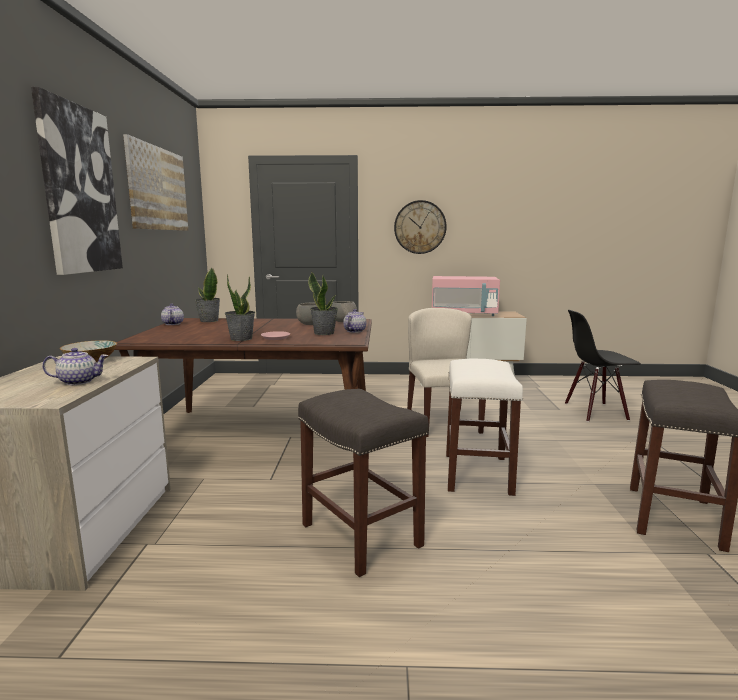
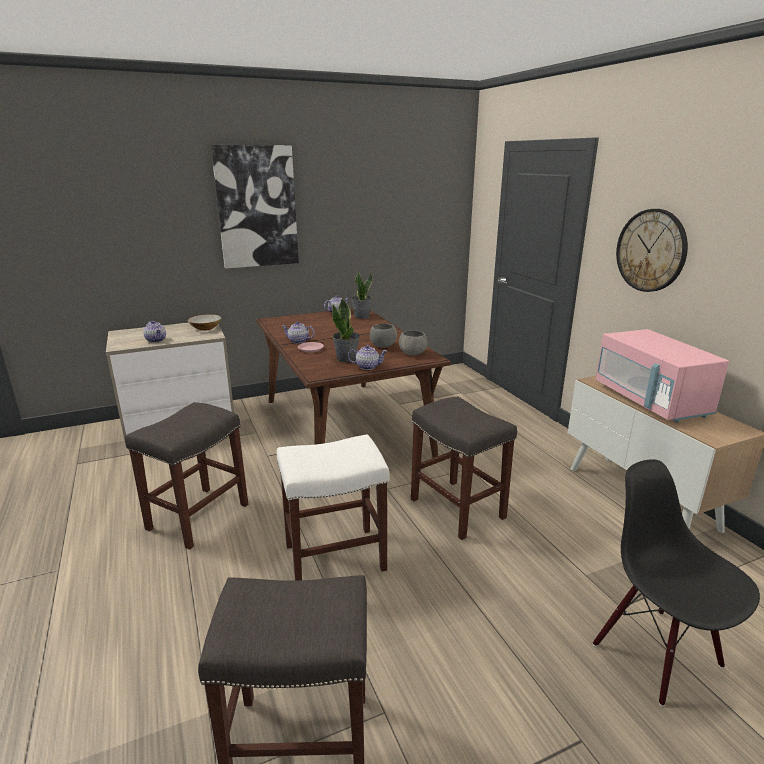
camera: 65 degrees right, 10 degrees up
picture [123,134,188,231] -> none
potted plant [225,274,255,341] -> teapot [282,321,315,344]
beige chair [407,308,486,437] -> grey stool [411,397,517,540]

